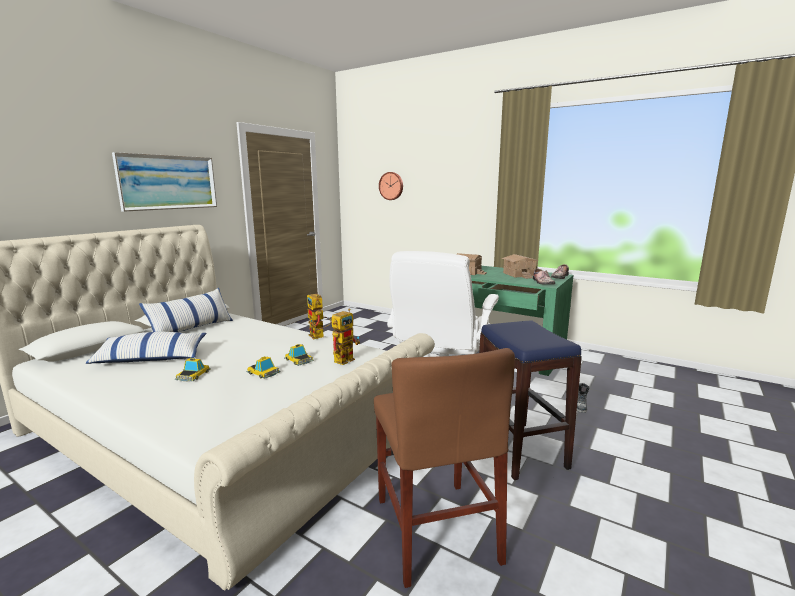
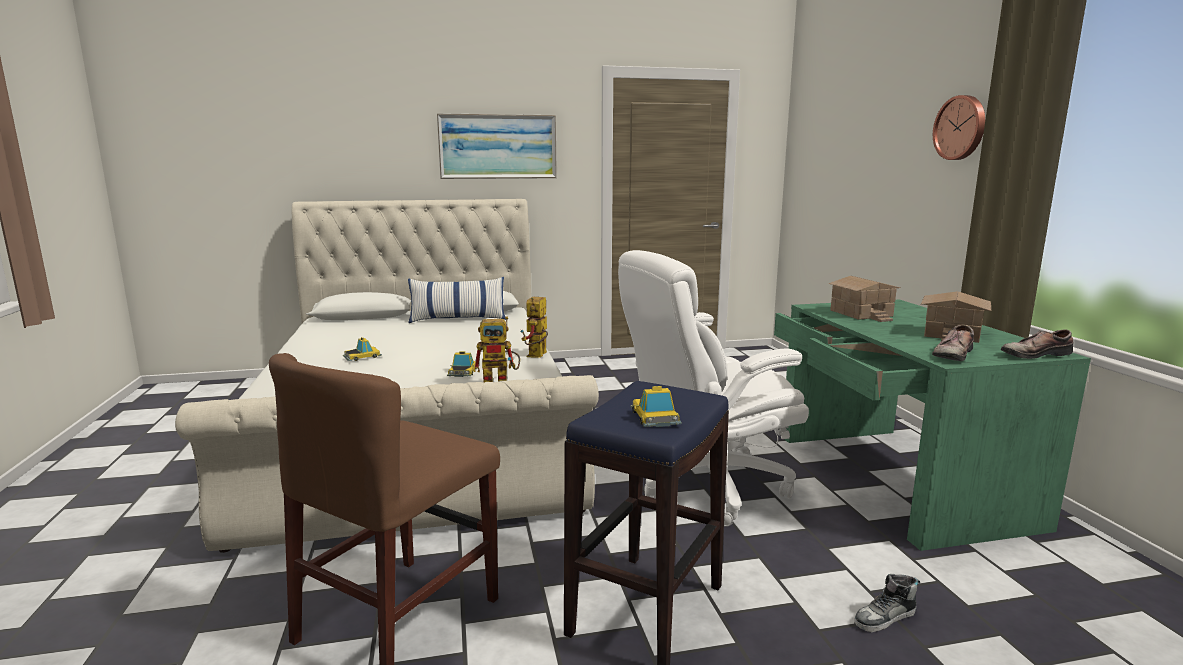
camera: 45 degrees right, 0 degrees up
pillow [86,332,207,364] -> none
toy car [246,356,280,379] -> toy car moved to [631,386,682,427]
wall clock [379,172,403,200] -> wall clock moved to [933,95,985,160]

